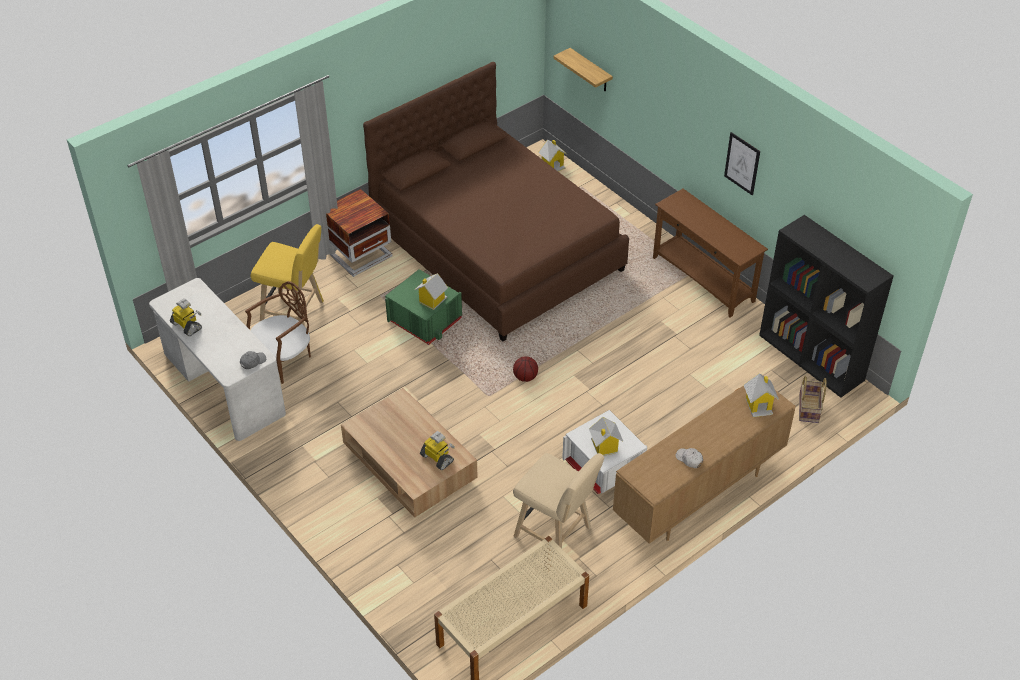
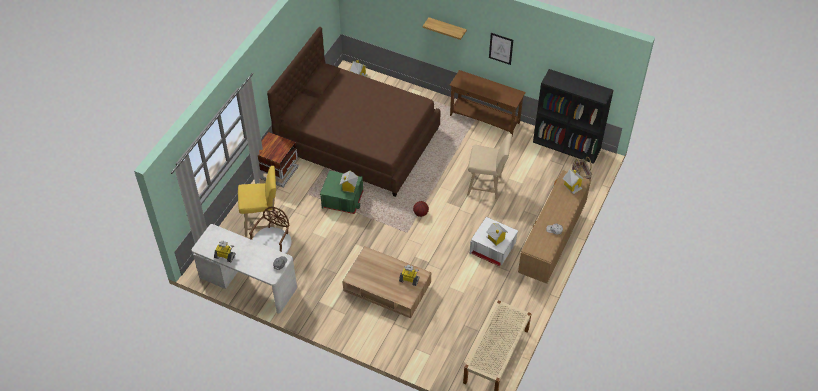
camera: 25 degrees left, 5 degrees up
beige stool [513,453,604,563] -> beige stool moved to [467,133,512,200]
shelf [553,48,613,92] -> shelf moved to [423,17,467,40]

